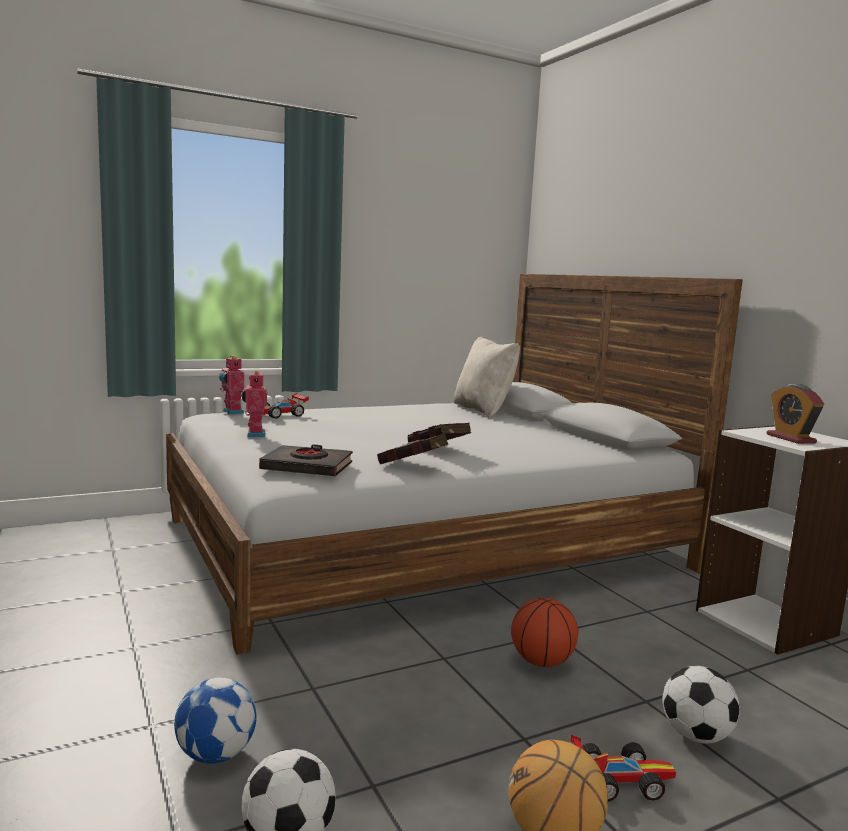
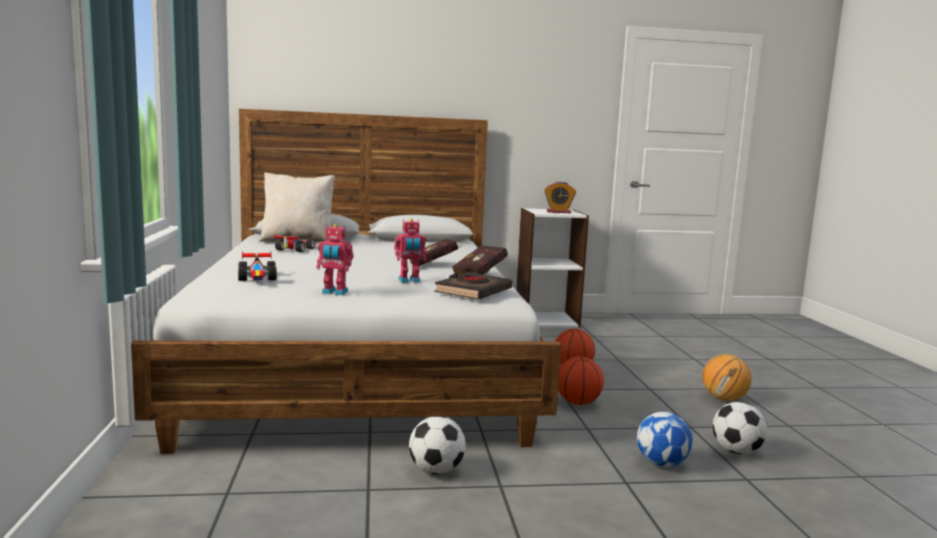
camera: 70 degrees left, 0 degrees up
toy robot [219,356,244,414] -> toy robot moved to [394,219,426,283]
toy car [570,735,676,802] -> toy car moved to [274,234,316,252]
football [663,666,740,744] -> football moved to [409,416,466,474]
none -> basketball [558,356,604,405]

